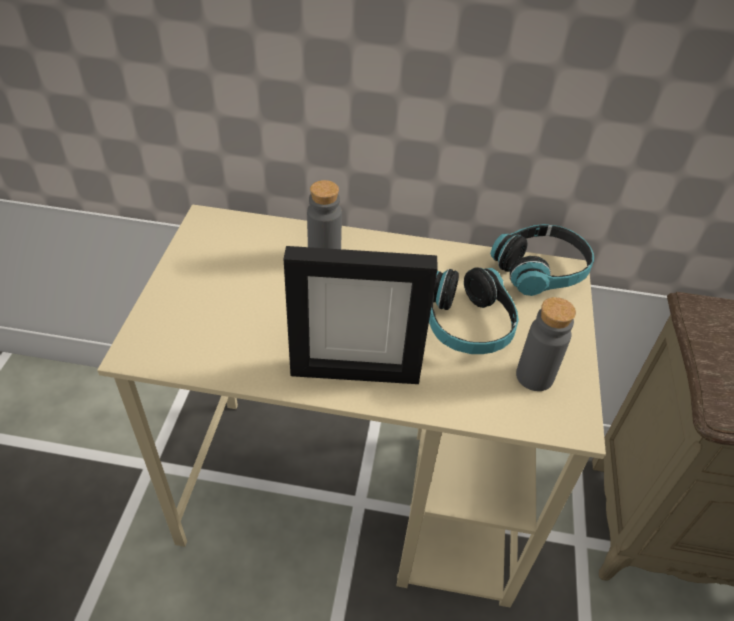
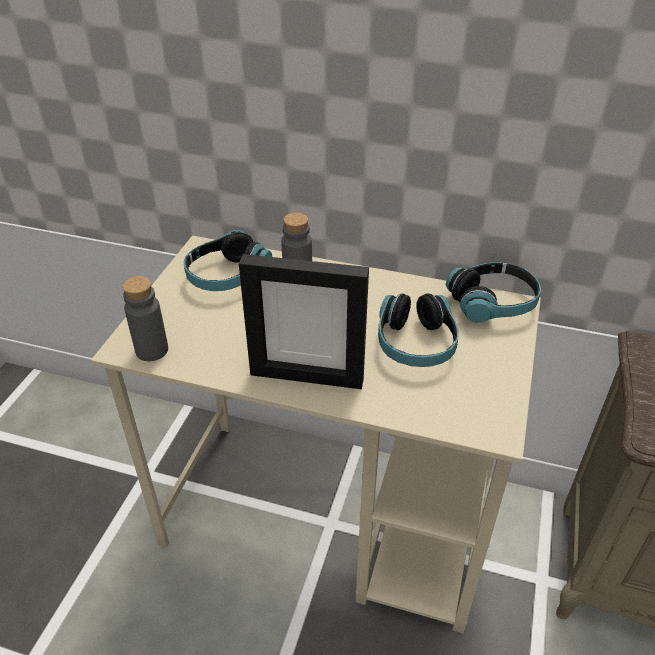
camera: 10 degrees right, 5 degrees down
grey bottle [516,297,576,391] -> grey bottle moved to [122,276,168,361]
none -> headphones [184,230,272,291]

